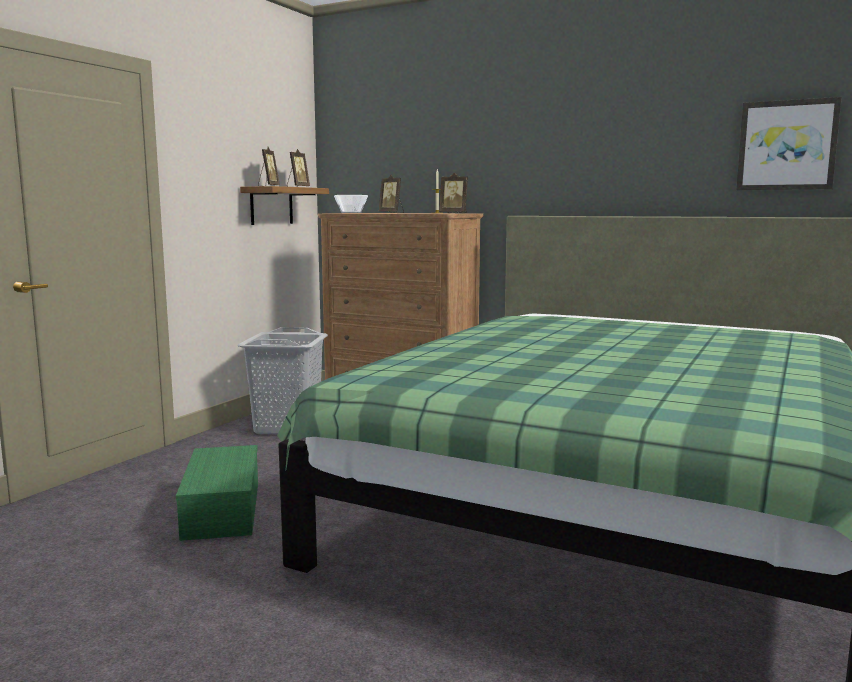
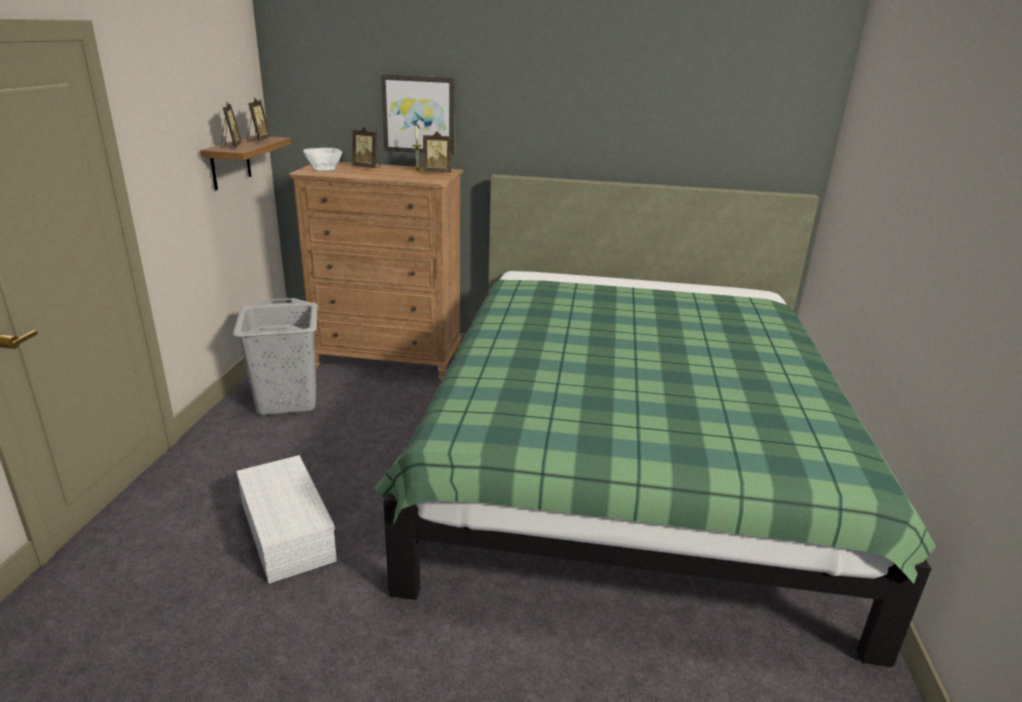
camera: 20 degrees left, 15 degrees up
green storage box [176,445,258,541] -> white storage box [236,455,337,584]
picture [736,97,842,190] -> picture moved to [381,74,455,155]

